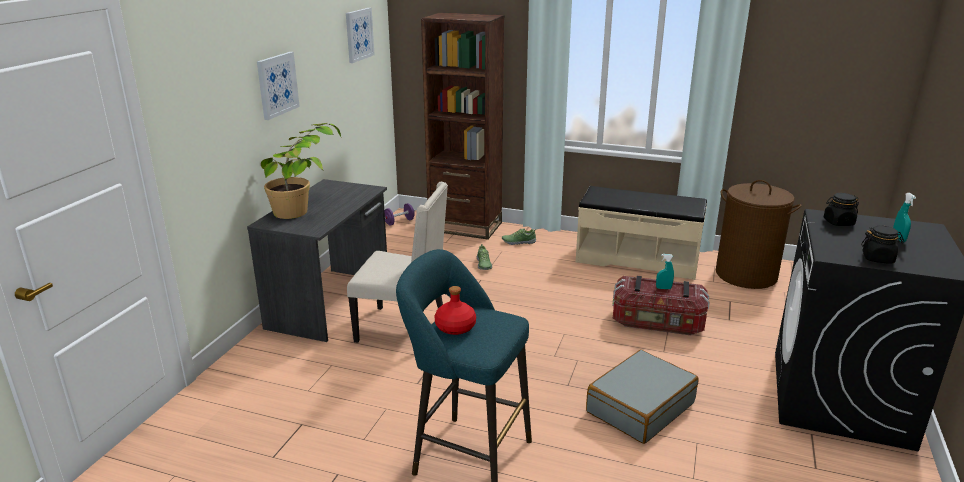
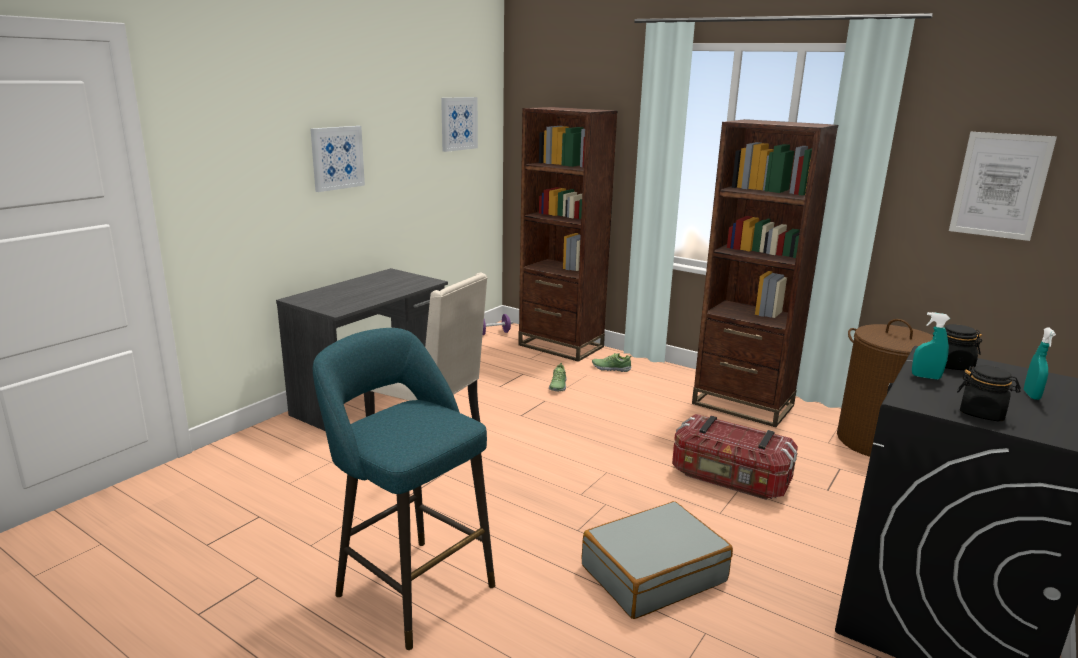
camera: 15 degrees right, 5 degrees down
potted plant [261,123,342,219] -> none
red bottle [435,286,476,335] -> none
beige bench [576,186,707,280] -> brown bookcase [692,119,838,427]
turquoise spray bottle [656,254,674,289] -> turquoise spray bottle moved to [912,312,950,379]
none -> picture [949,132,1057,241]

